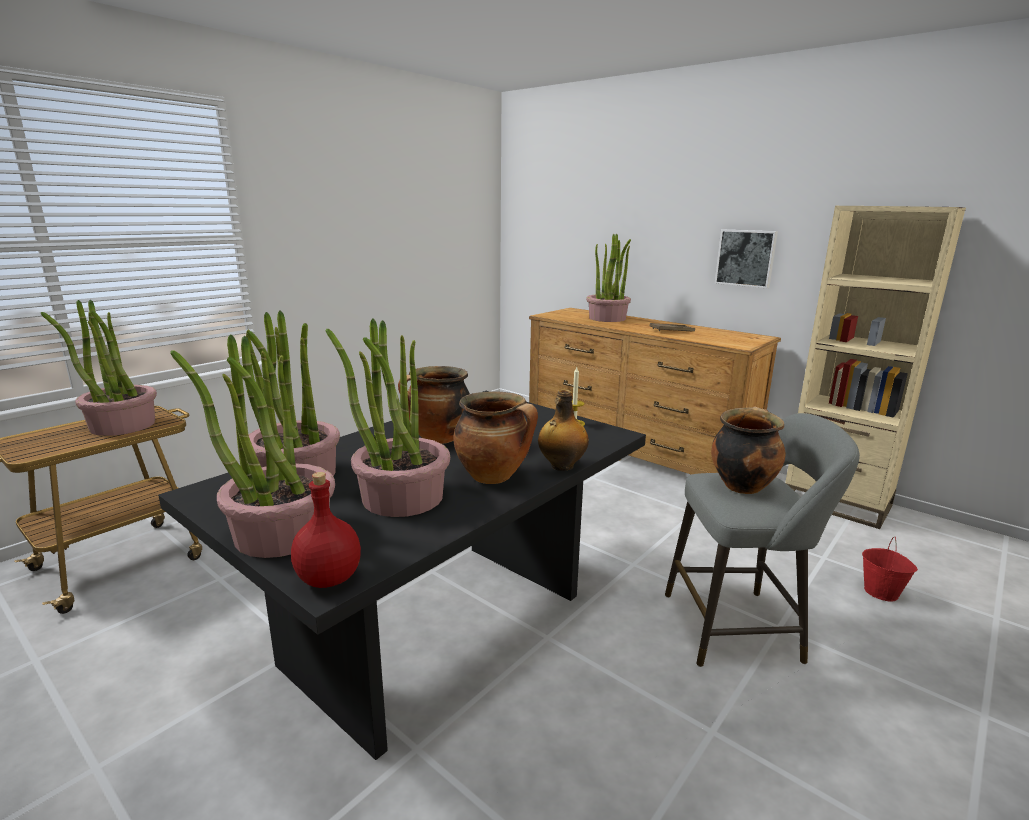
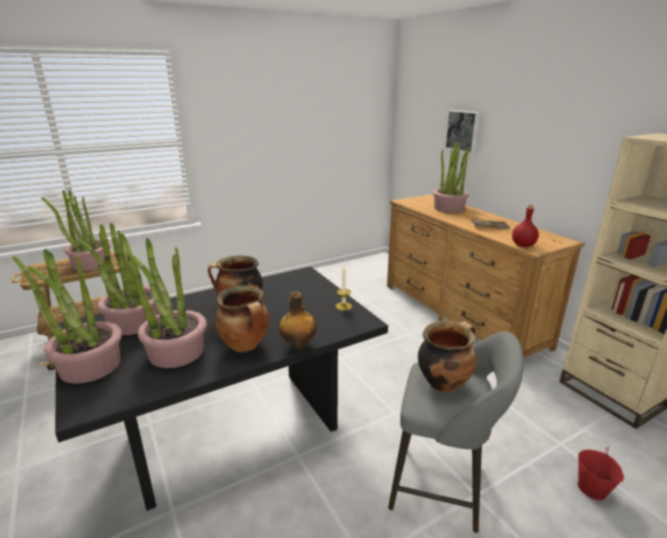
camera: 20 degrees right, 5 degrees up
red bottle [291,472,361,588] -> red bottle moved to [512,205,539,247]
picture [714,229,778,288] -> picture moved to [445,110,480,153]

